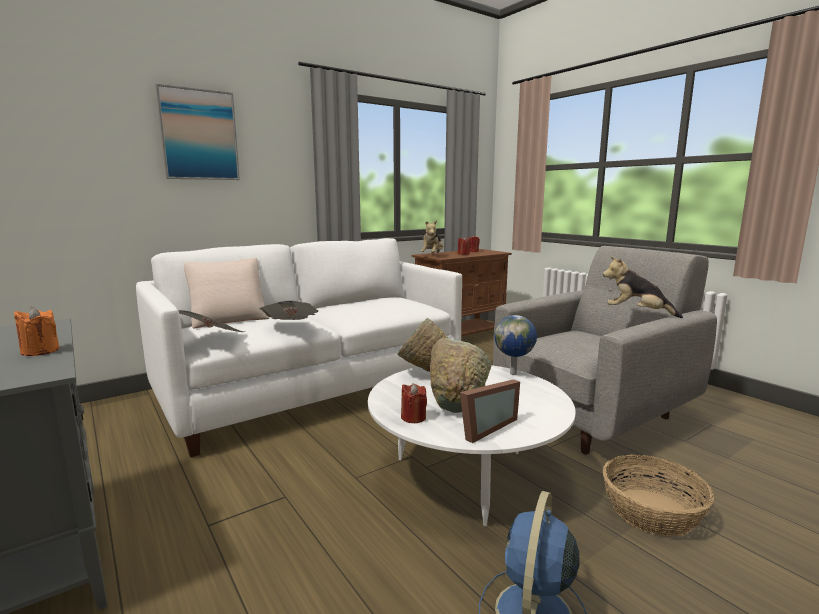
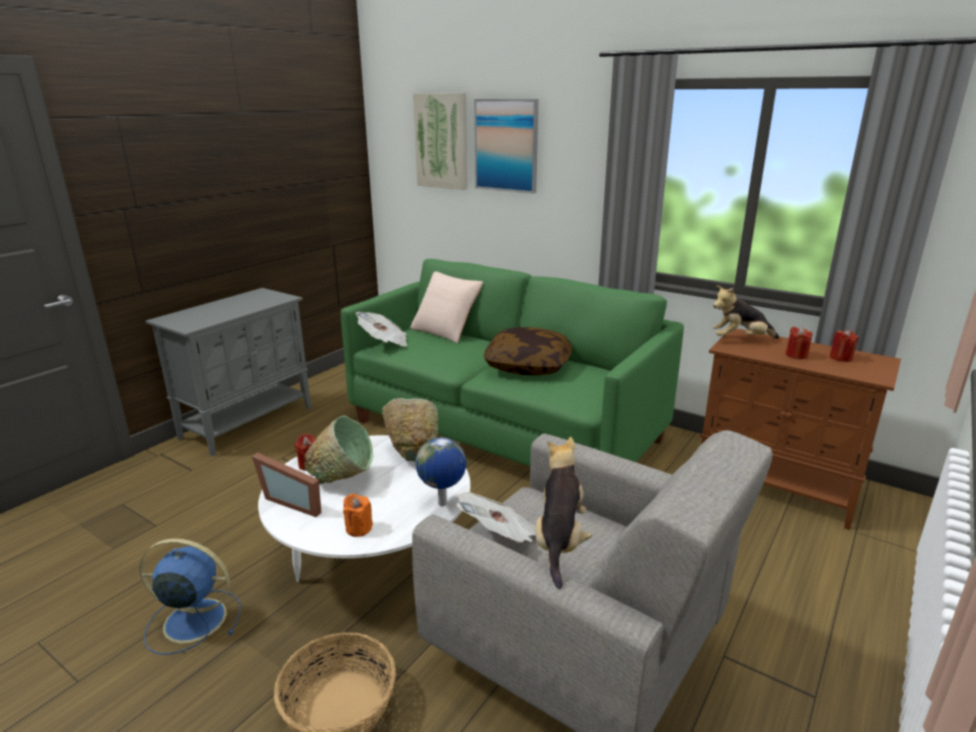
camera: 70 degrees right, 10 degrees up
orange candle [14,307,59,356] -> orange candle moved to [343,494,373,537]
white sofa [136,238,462,458] -> green sofa [341,259,684,466]
newspaper [259,301,318,320] -> newspaper moved to [456,492,535,543]
none -> picture [413,93,468,190]
none -> pillow [484,327,572,375]

